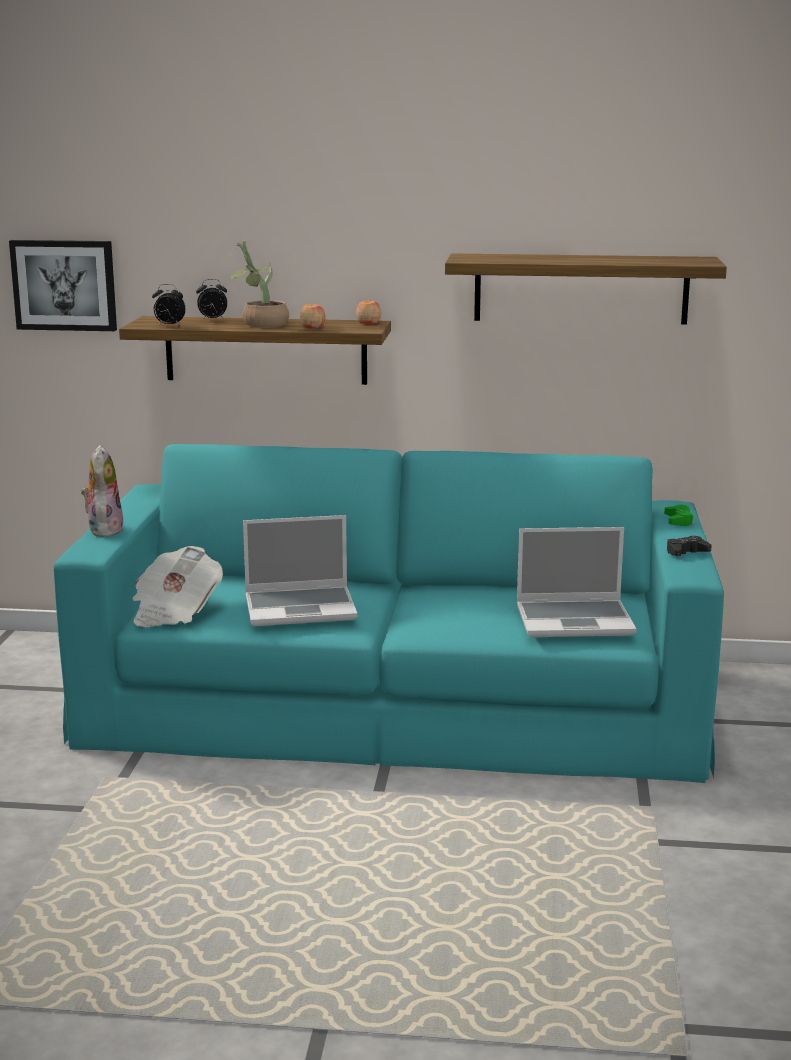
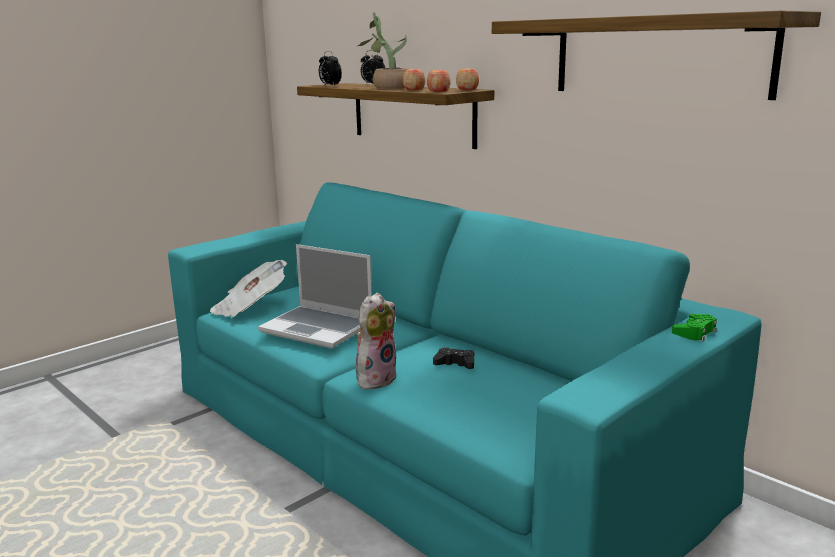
camera: 40 degrees right, 0 degrees up
picture [9,240,117,331] -> none
plush toy [81,445,124,537] -> plush toy moved to [356,292,397,389]
laptop [517,527,637,637] -> none
black game controller [667,536,712,556] -> black game controller moved to [433,347,474,369]
none -> apple [427,70,451,92]

